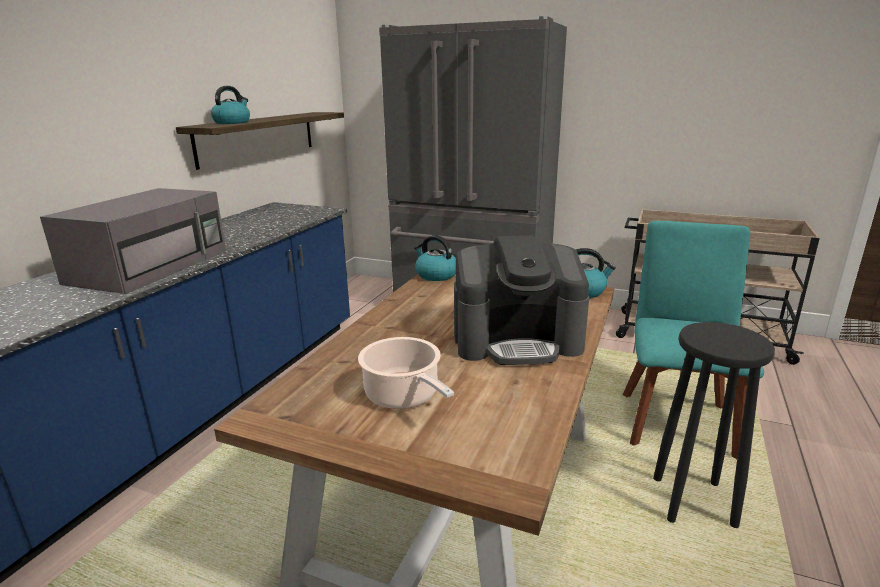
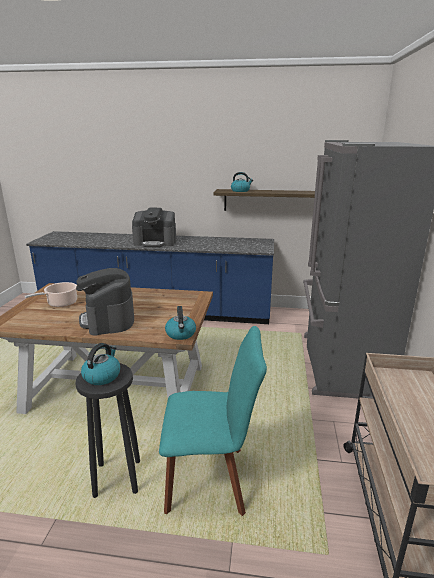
camera: 75 degrees right, 0 degrees up
grey microwave [40,188,226,294] -> coffee machine [132,208,176,247]
kettle [414,235,456,281] -> kettle moved to [81,343,120,385]

